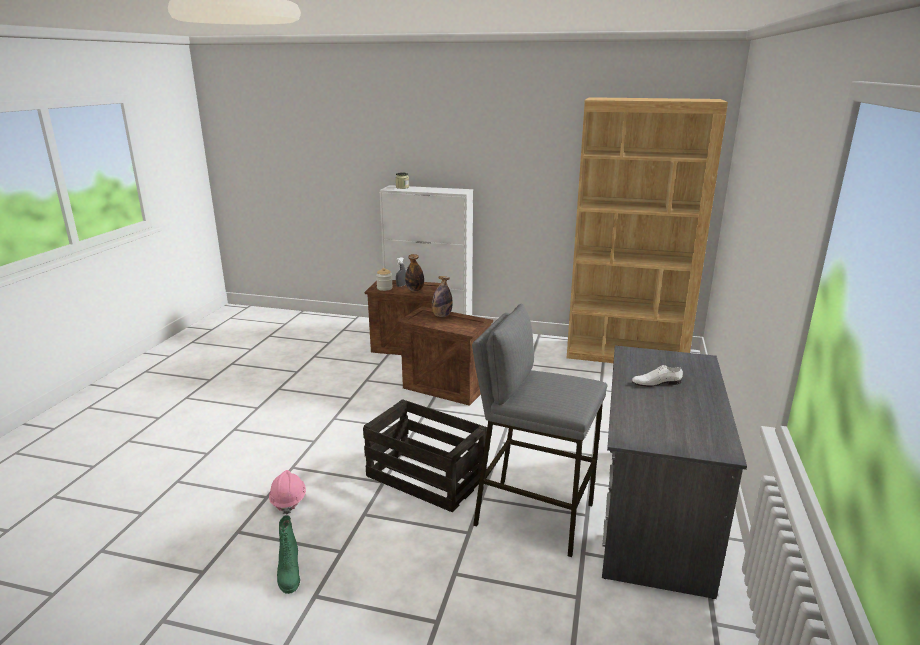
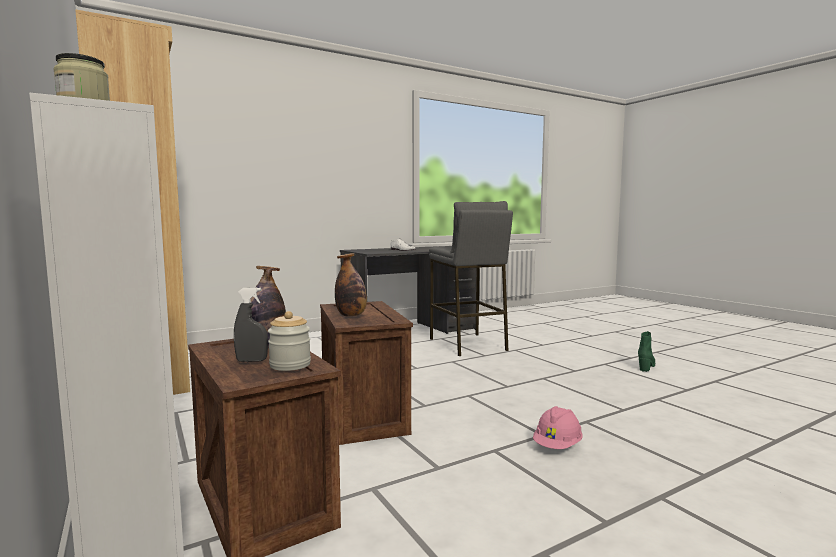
camera: 135 degrees left, 15 degrees down
pink hard hat [269,470,306,514] -> pink hard hat moved to [533,406,583,449]
crate [363,399,487,512] -> none

